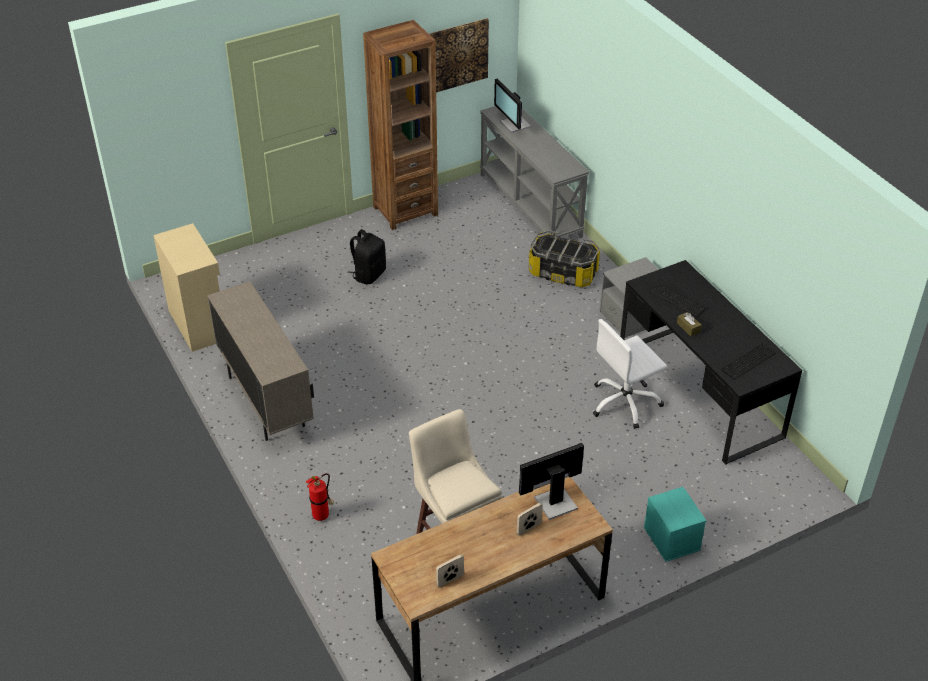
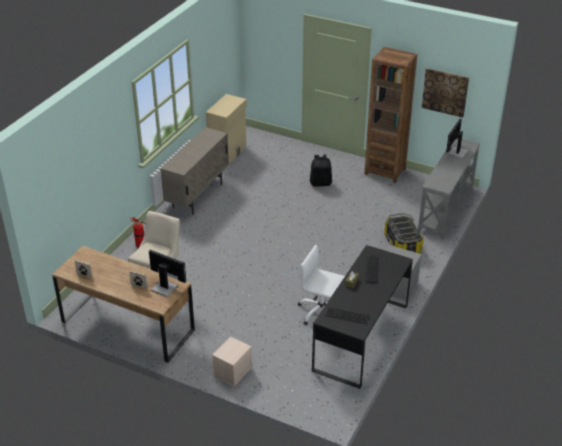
camera: 55 degrees right, 5 degrees down
turquoise storage box [644,487,706,562] -> beige storage box [212,336,252,387]

